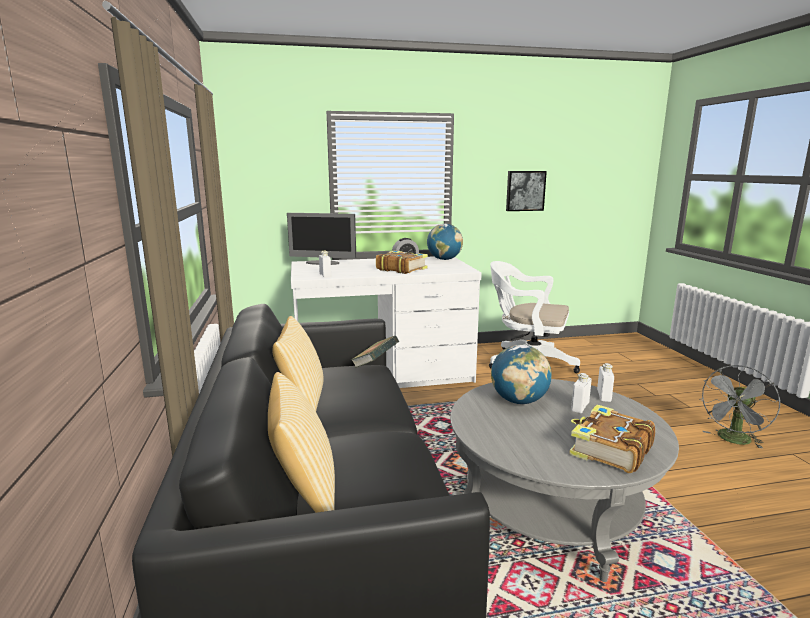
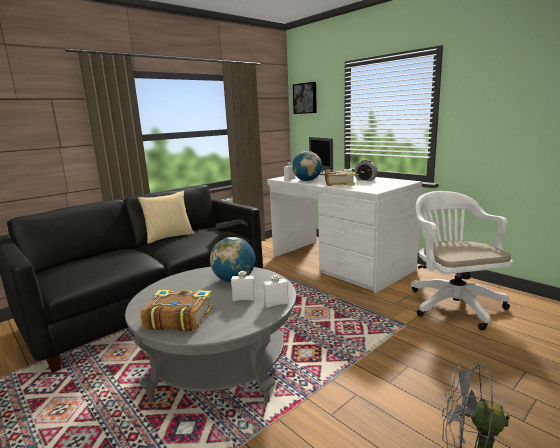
camera: 60 degrees right, 0 degrees up
pillow [268,372,335,513] -> none
globe [427,224,463,260] -> globe moved to [292,151,322,181]
picture [506,171,547,211] -> picture moved to [293,82,317,114]

